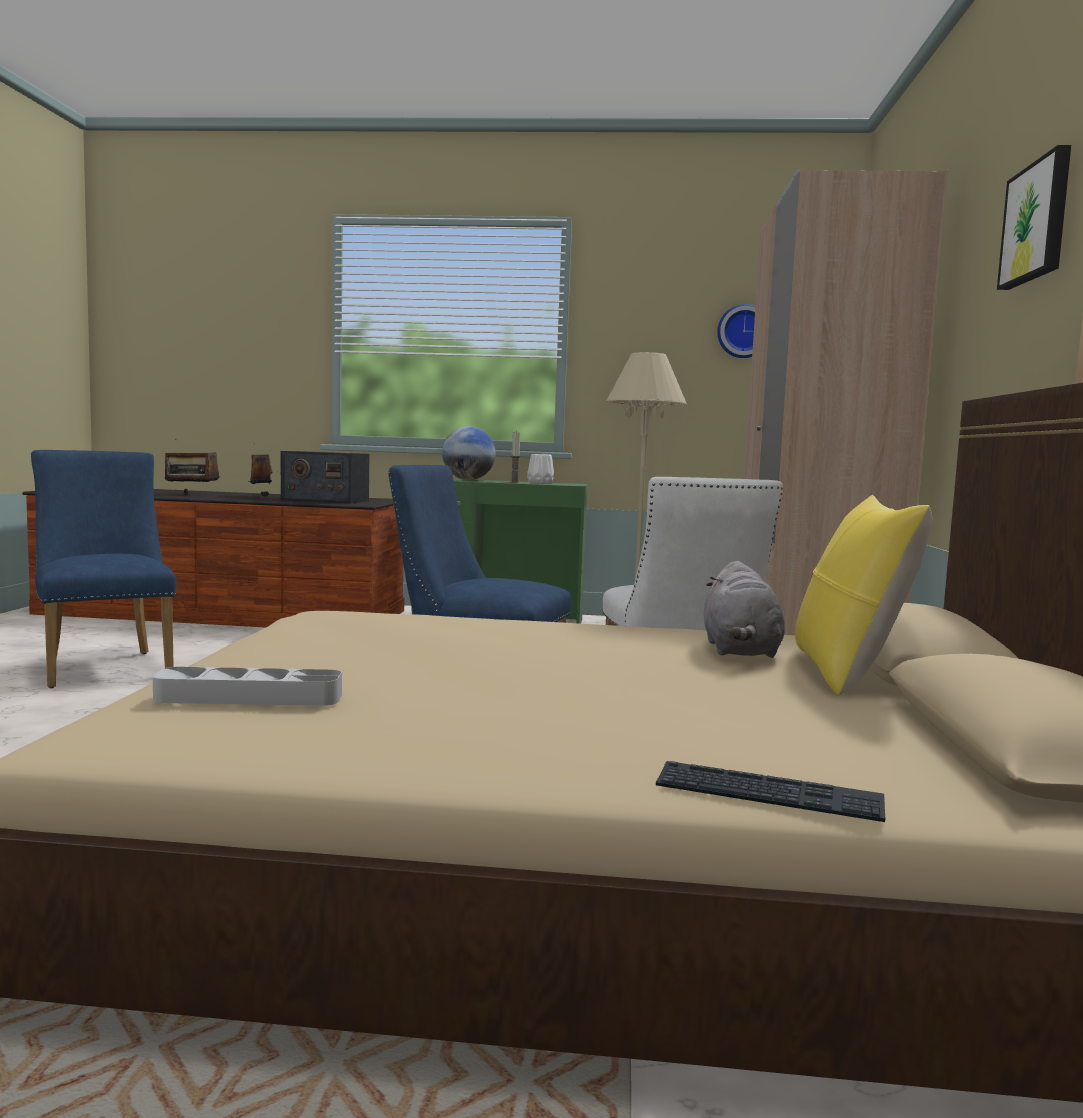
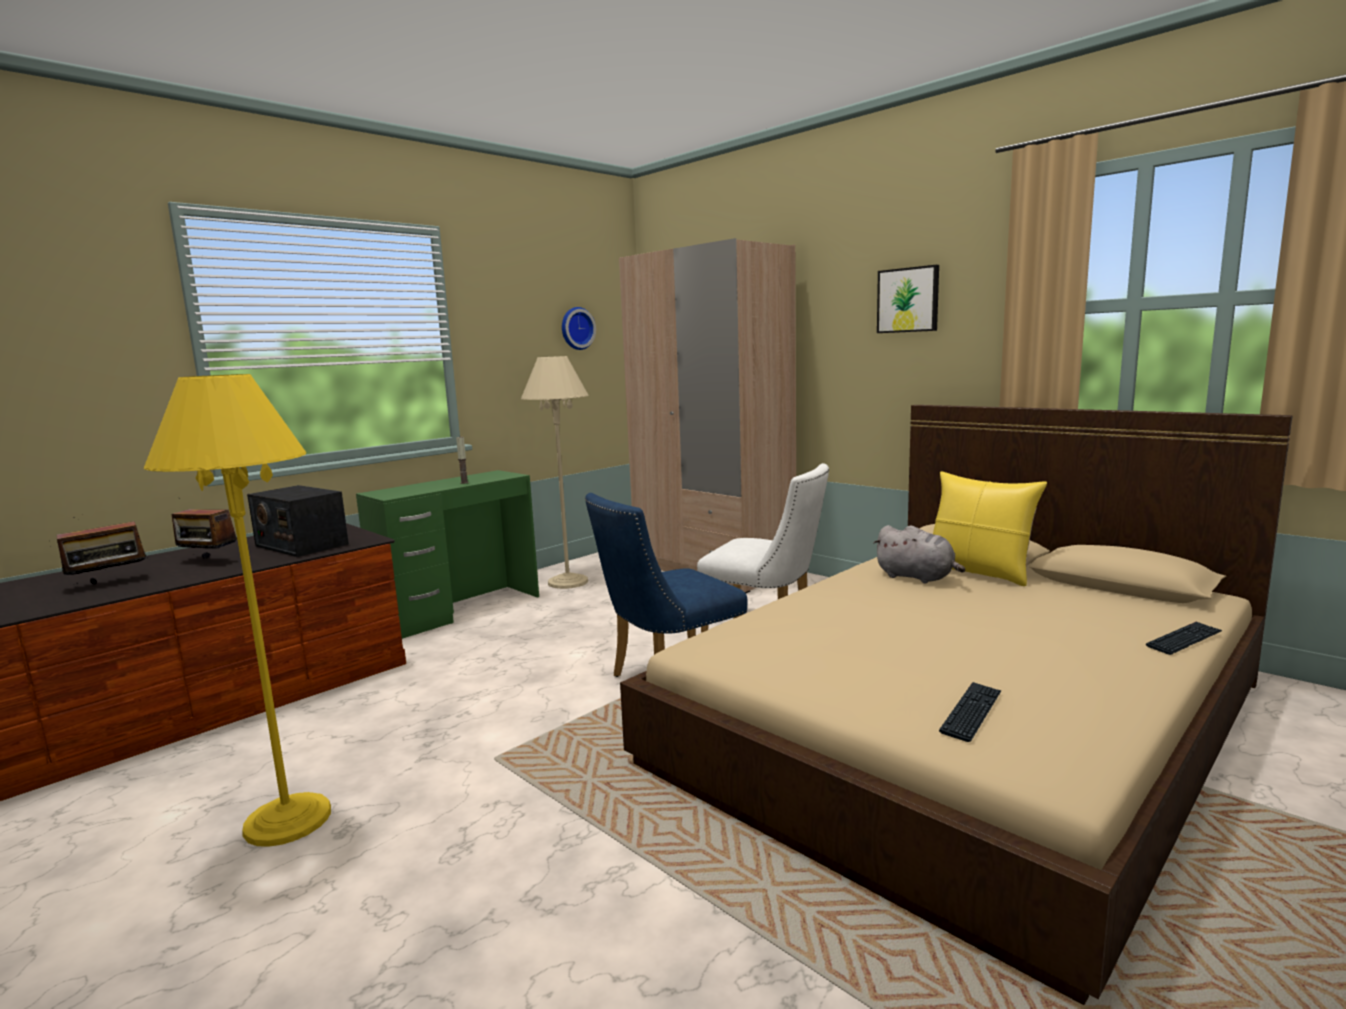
camera: 50 degrees left, 5 degrees up
blue chair [31,450,176,688] -> yellow floor lamp [144,374,331,847]
grey tray [153,667,342,706] -> keyboard [939,682,1001,742]
radio [281,451,369,503] -> radio turned 75 degrees clockwise [247,485,349,557]
globe [442,426,496,480] -> none
white vase [527,454,554,484] -> none

